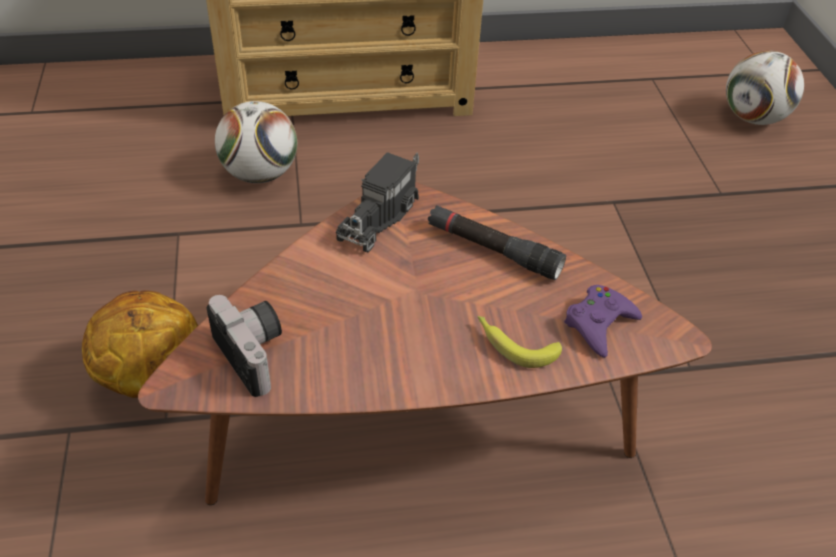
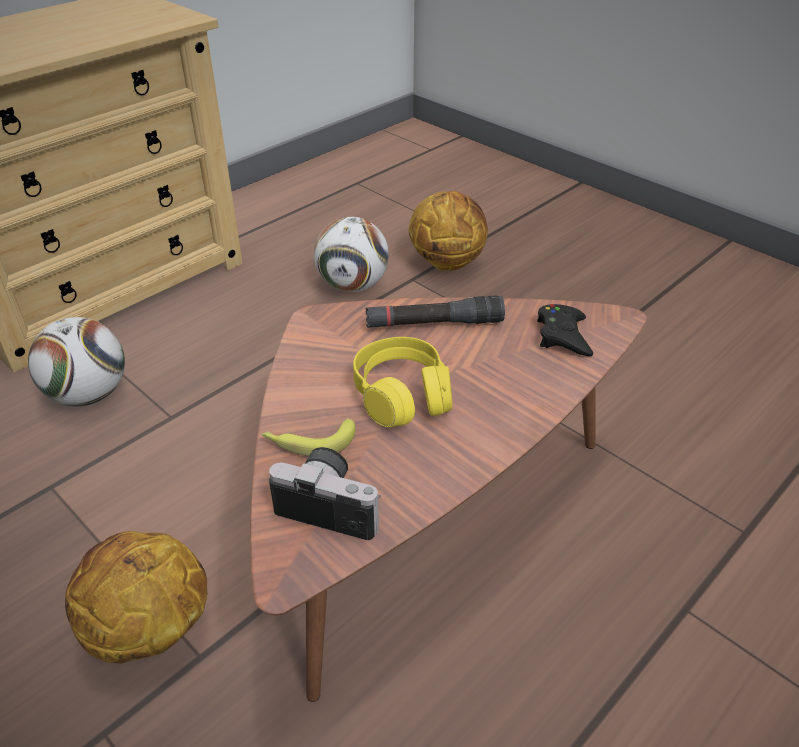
camera: 35 degrees left, 5 degrees down
toy truck [336,153,419,253] -> none
banana [477,316,562,368] -> banana moved to [261,418,356,456]
purple game controller [564,285,642,358] -> black game controller [537,304,593,356]
football [726,50,804,125] -> football moved to [314,217,389,292]
none -> yellow headphones [353,337,452,427]
none -> basketball [408,191,488,270]

